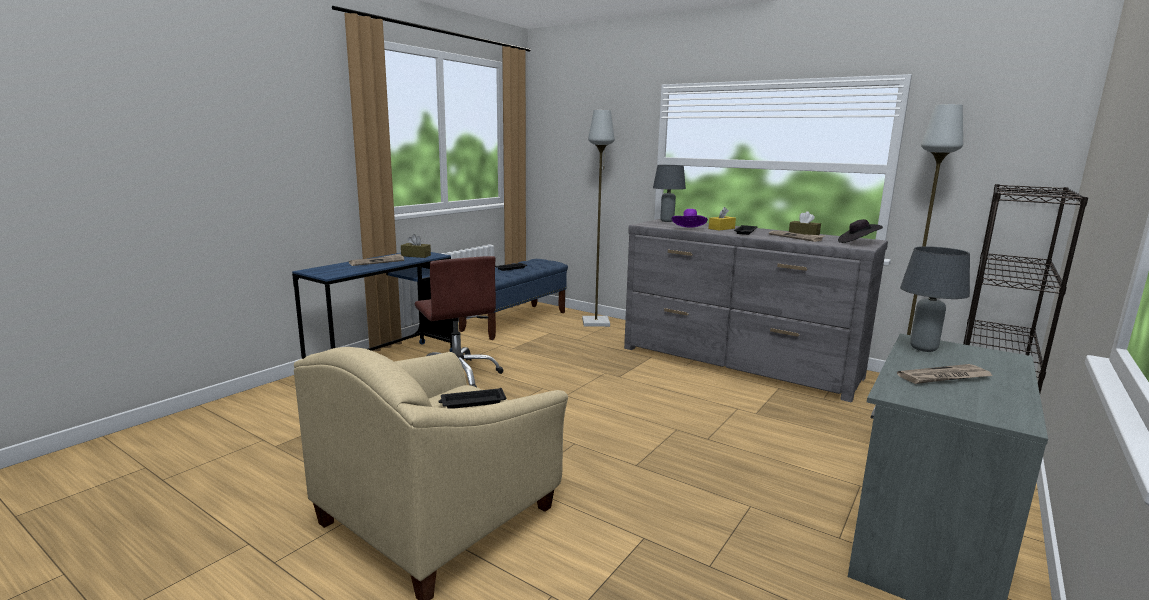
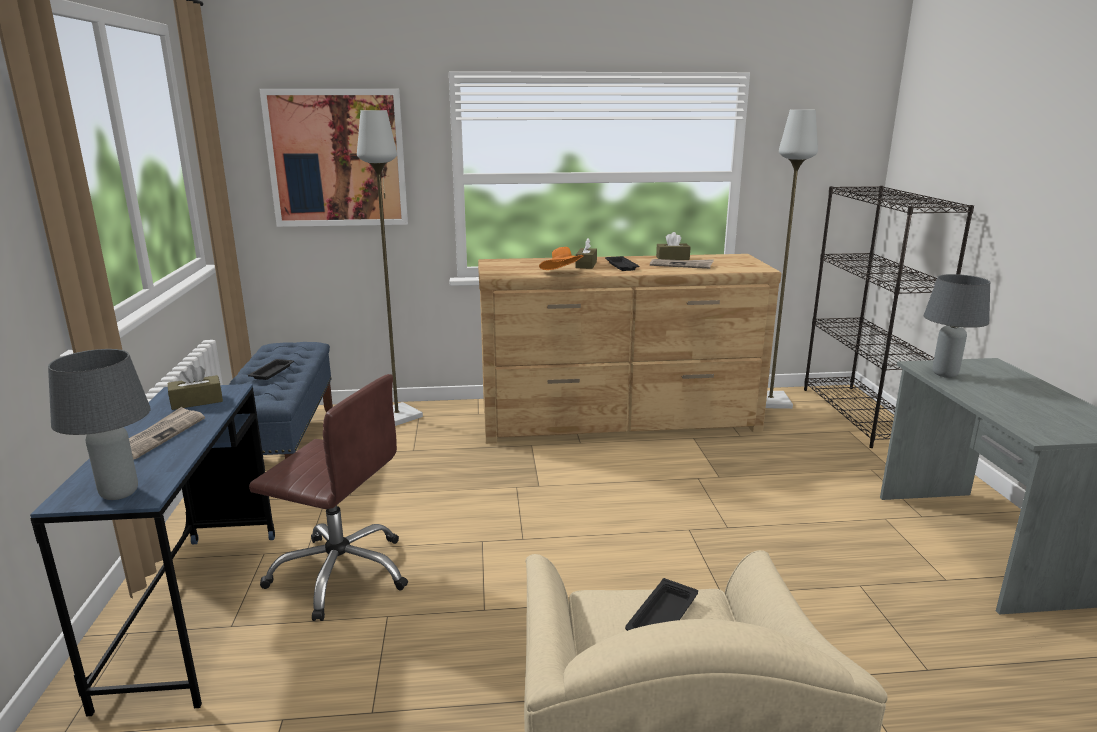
camera: 40 degrees left, 5 degrees up
grey dresser [624,219,888,402] -> brown dresser [478,254,781,444]
grey table lamp [653,165,686,222] -> grey table lamp moved to [48,349,151,500]
purple hat [672,209,708,228] -> orange hat [539,247,584,270]
yellow tissue box [708,207,736,231] -> brown tissue box [575,238,597,269]
black hat [838,219,883,243] -> none
newspaper [897,364,993,384] -> none
none -> picture [259,89,408,227]

